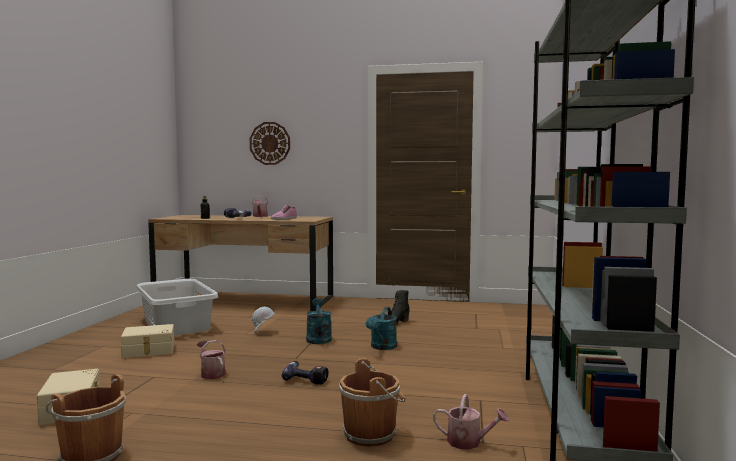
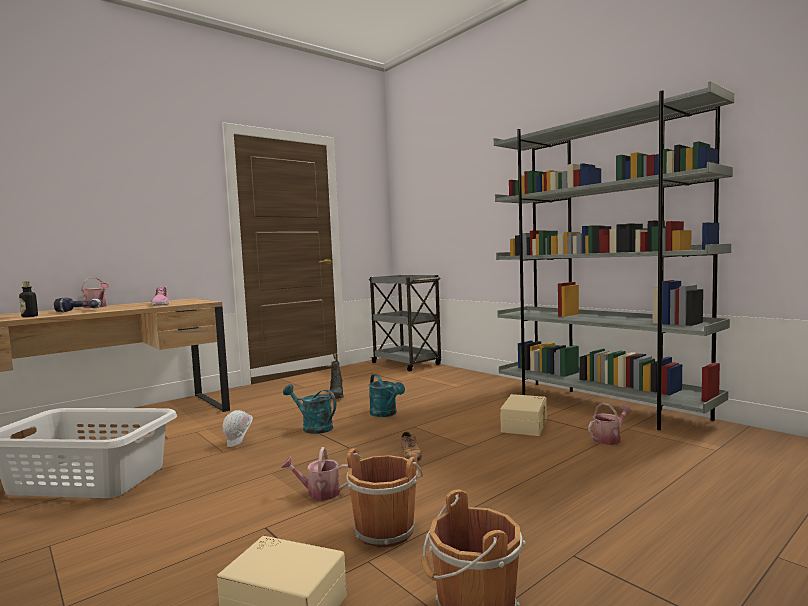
camera: 50 degrees left, 0 degrees up
beige storage box [121,324,174,358] -> beige storage box moved to [500,394,547,436]
wall clock [250,122,290,165] -> none
power drill [282,361,328,385] -> shoe [401,432,422,462]
brown bucket [339,358,406,447] -> brown bucket moved to [346,448,423,548]
none -> grey cart [369,275,441,371]

